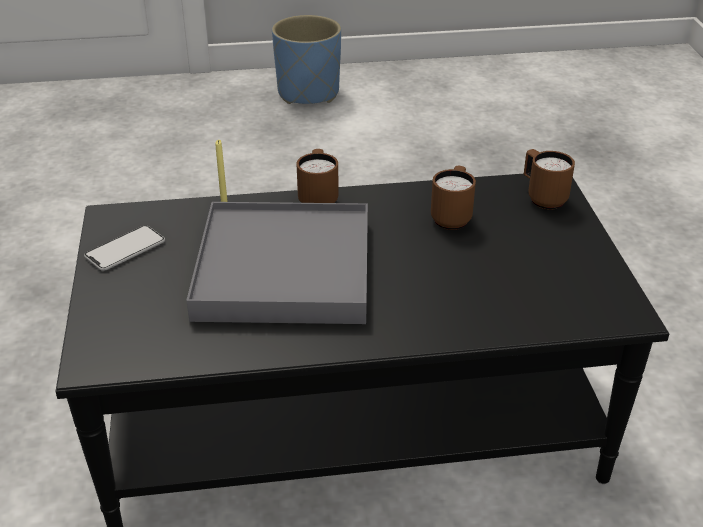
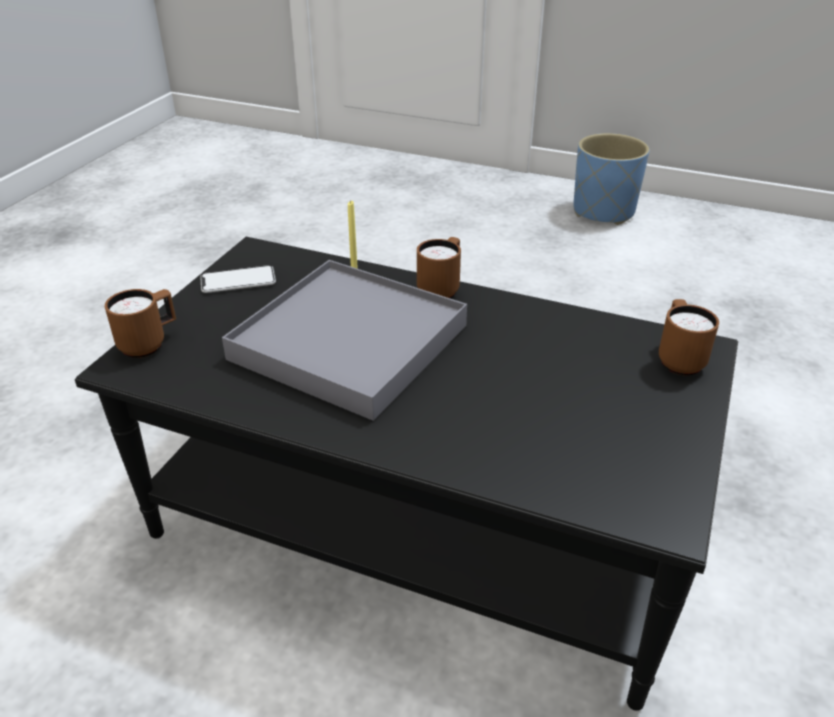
camera: 30 degrees right, 0 degrees up
brown mug [431,166,476,230] -> brown mug moved to [105,289,176,358]

